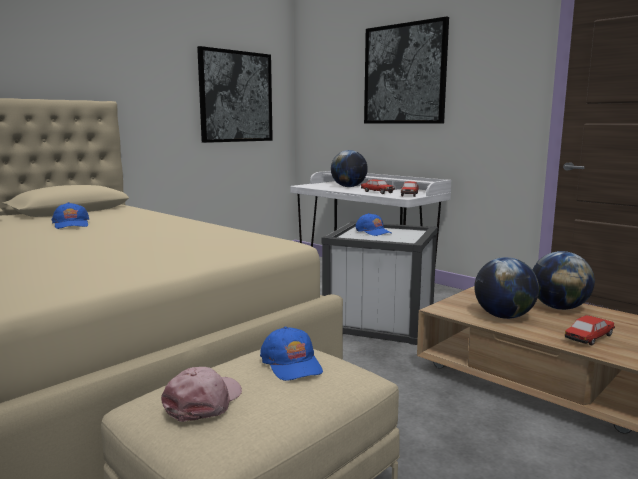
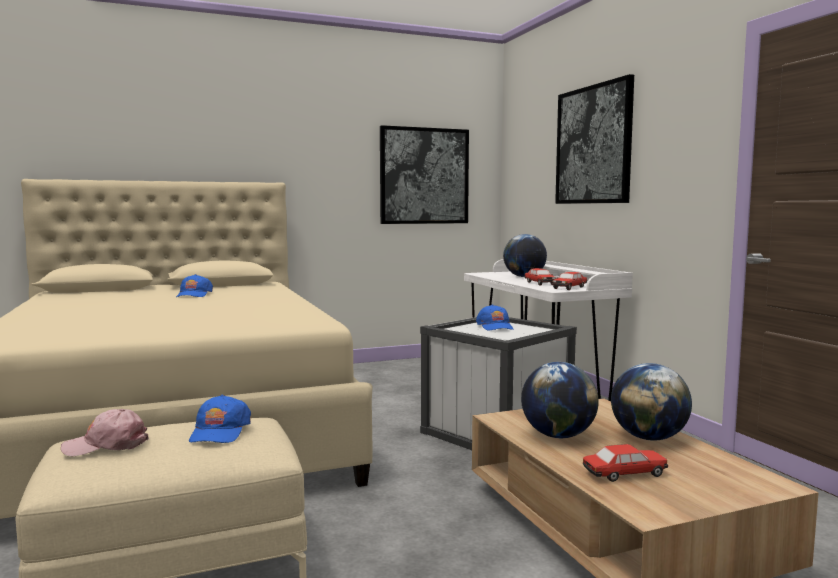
camera: 25 degrees right, 5 degrees down
pink cap [161,367,242,422] -> pink cap turned 150 degrees counterclockwise [61,409,149,456]

